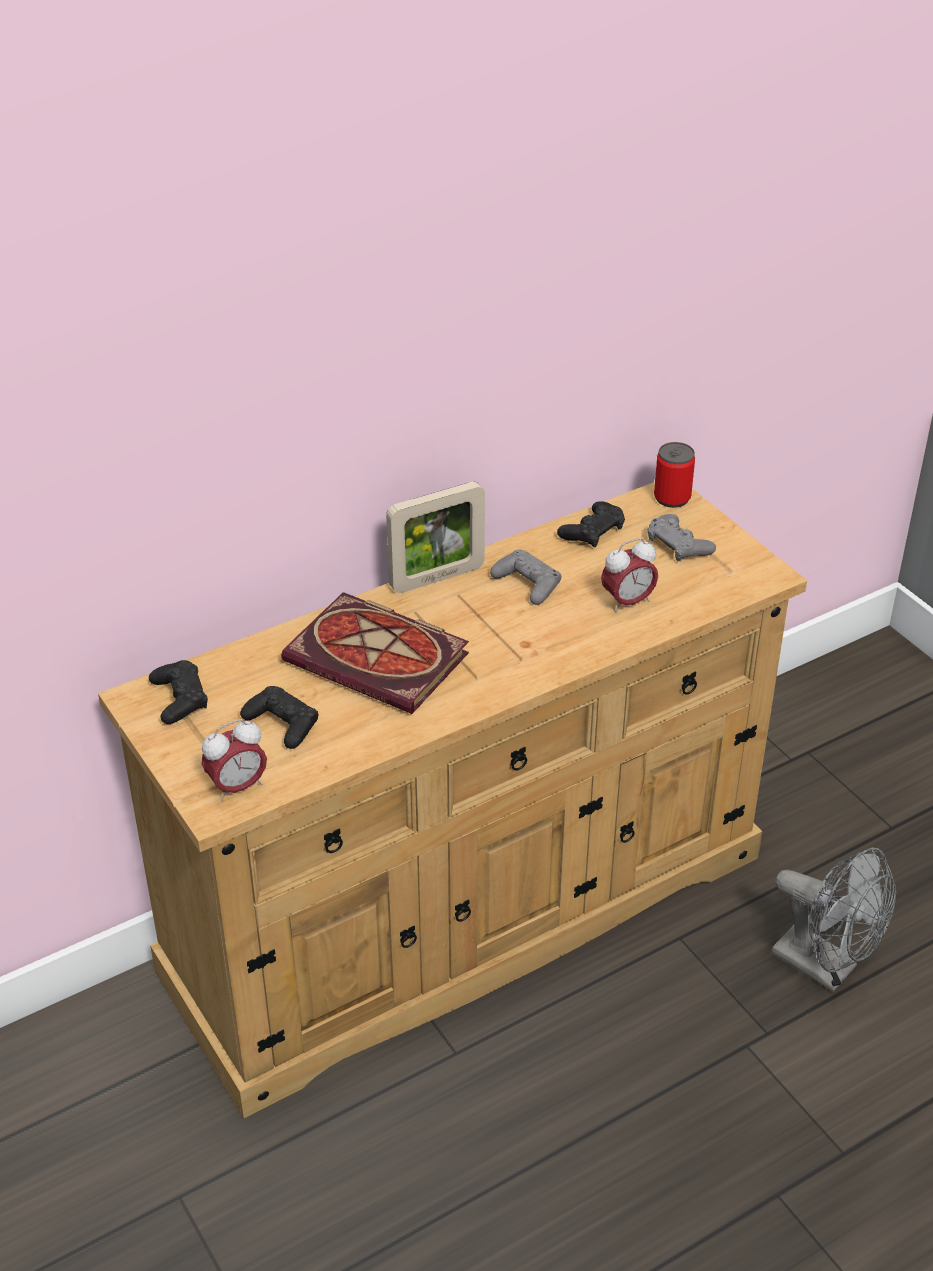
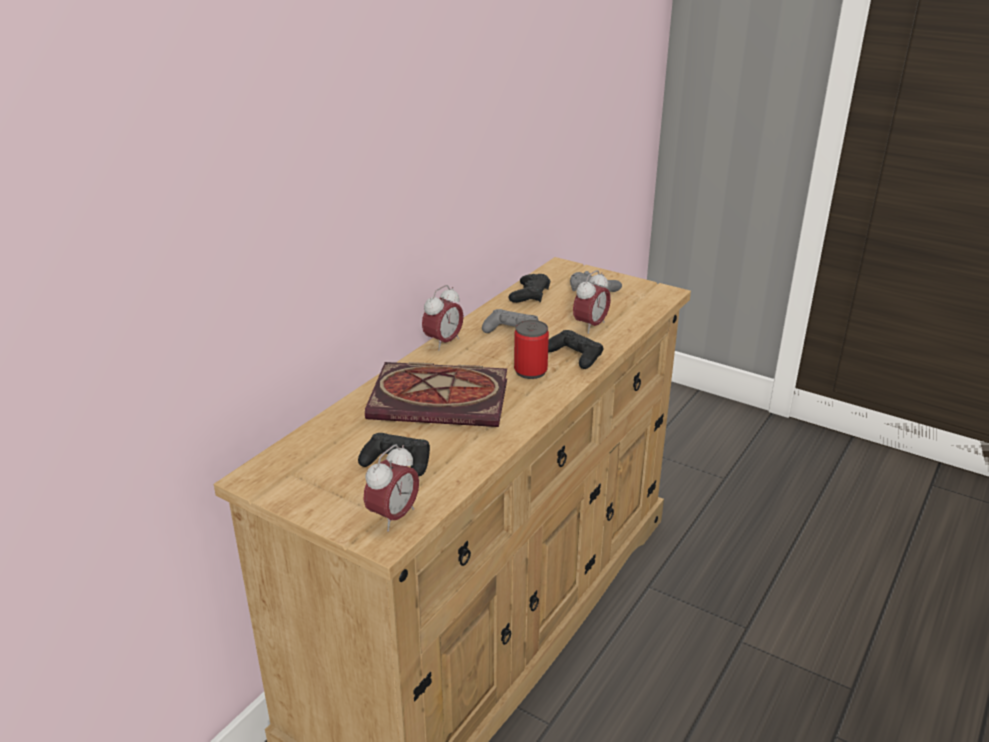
camera: 25 degrees left, 10 degrees down
black game controller [149,660,208,724] -> black game controller moved to [548,330,604,369]
picture frame [386,481,485,593] -> alarm clock [422,285,464,350]
can [654,442,695,508] -> can moved to [514,320,549,379]
grey fan [772,847,896,992] -> none

